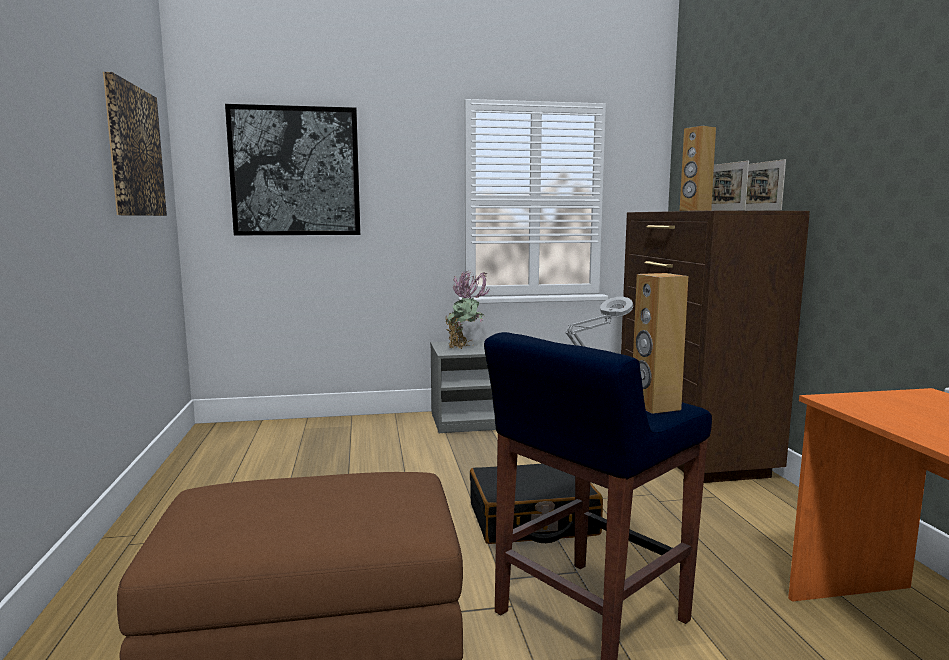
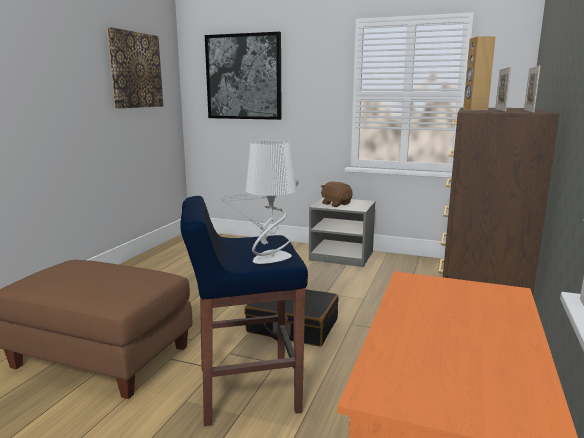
camera: 30 degrees right, 5 degrees up
potted plant [446,270,489,349] -> brown plush toy [321,181,353,207]
brown speaker [633,273,688,414] -> grey table lamp [246,140,296,264]

